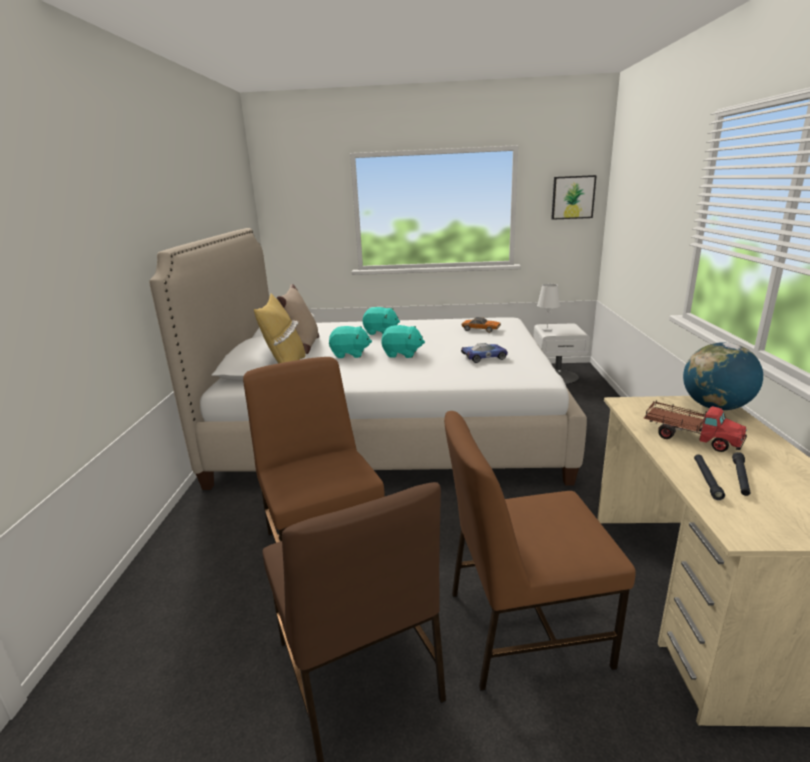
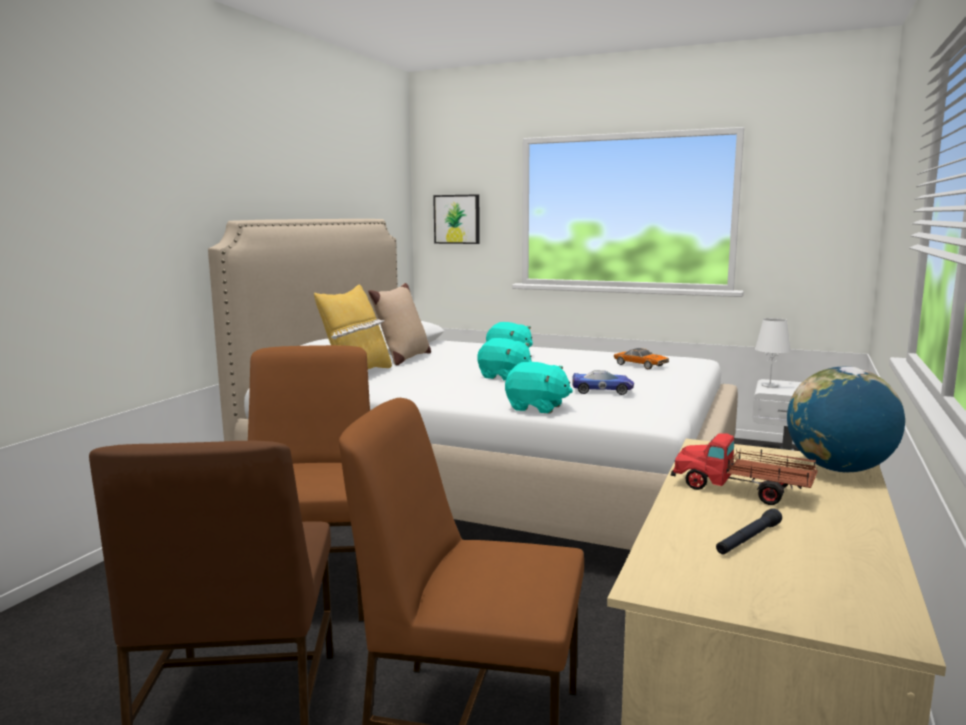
camera: 20 degrees right, 10 degrees down
turquoise plush toy [329,326,372,358] -> turquoise plush toy moved to [505,362,573,414]
picture [551,175,597,220] -> picture moved to [433,194,480,244]
toy truck [643,400,747,452] -> toy truck turned 150 degrees clockwise [670,434,818,505]
black flashlight [694,454,725,500] -> none

